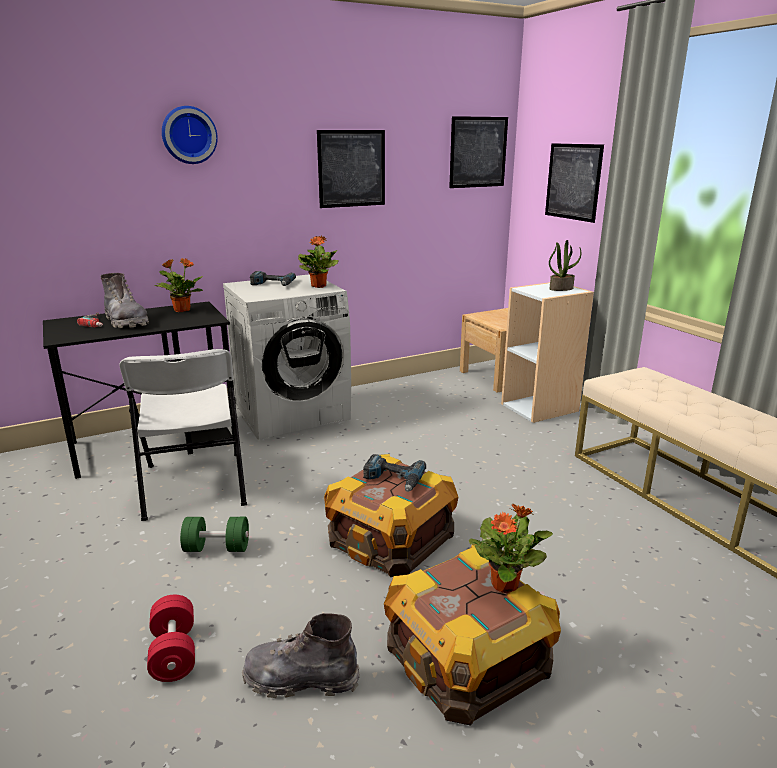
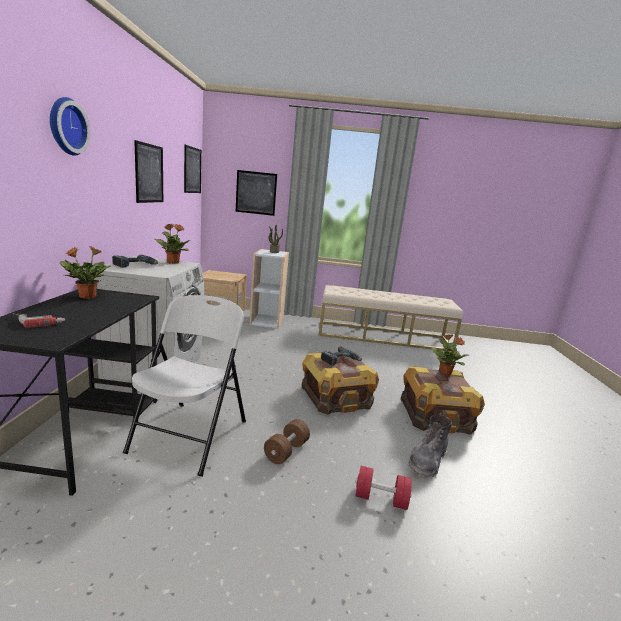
camera: 60 degrees left, 5 degrees down
grey boot [100,273,149,328] -> none
white chair [119,349,247,521] -> white chair turned 90 degrees counterclockwise [123,295,246,477]
green dumbbell [180,517,249,552] -> brown dumbbell [264,419,310,464]

